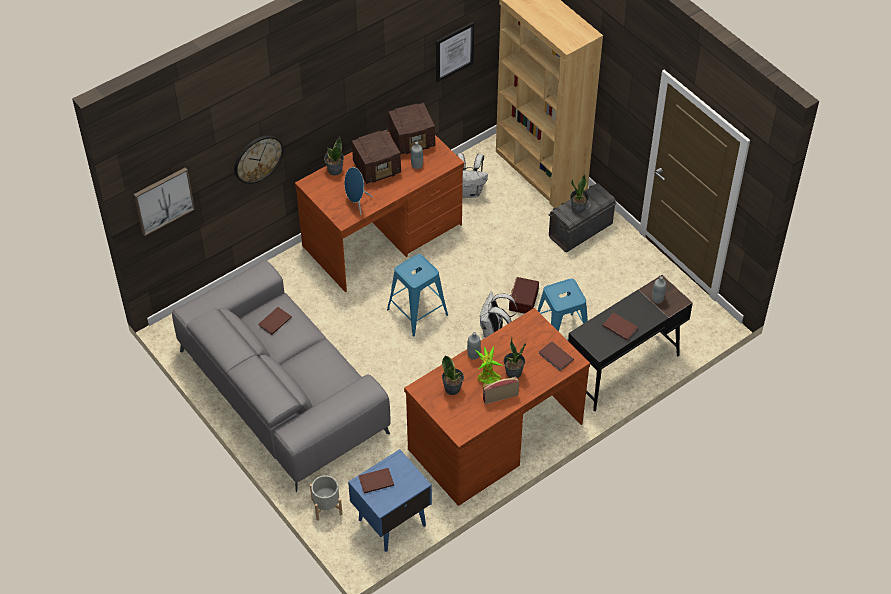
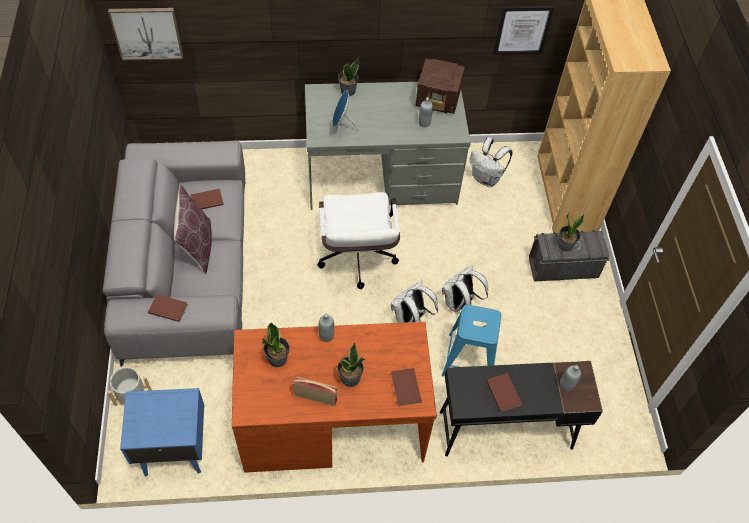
camera: 30 degrees right, 5 degrees up
wall clock [234,135,284,184] -> none
brown desk [295,132,464,292] -> grey desk [305,82,471,210]
radio [352,130,401,184] -> none
brown book [359,468,394,493] -> brown book moved to [148,294,188,322]
blue stool [387,254,448,337] -> white office chair [317,192,400,289]
potted plant [475,347,503,386] -> none
brown storage box [509,277,539,314] -> white backpack [442,265,488,312]
none -> brown pillow [174,185,212,274]

